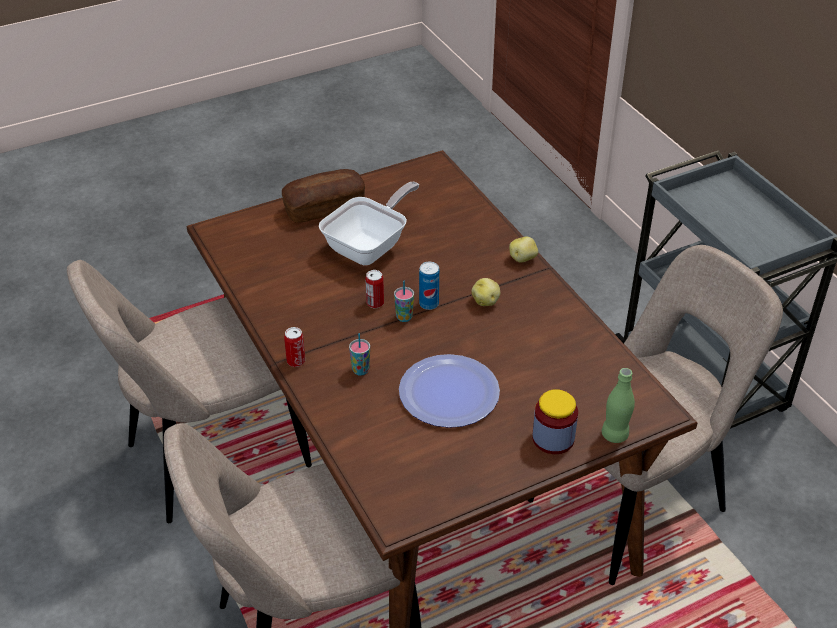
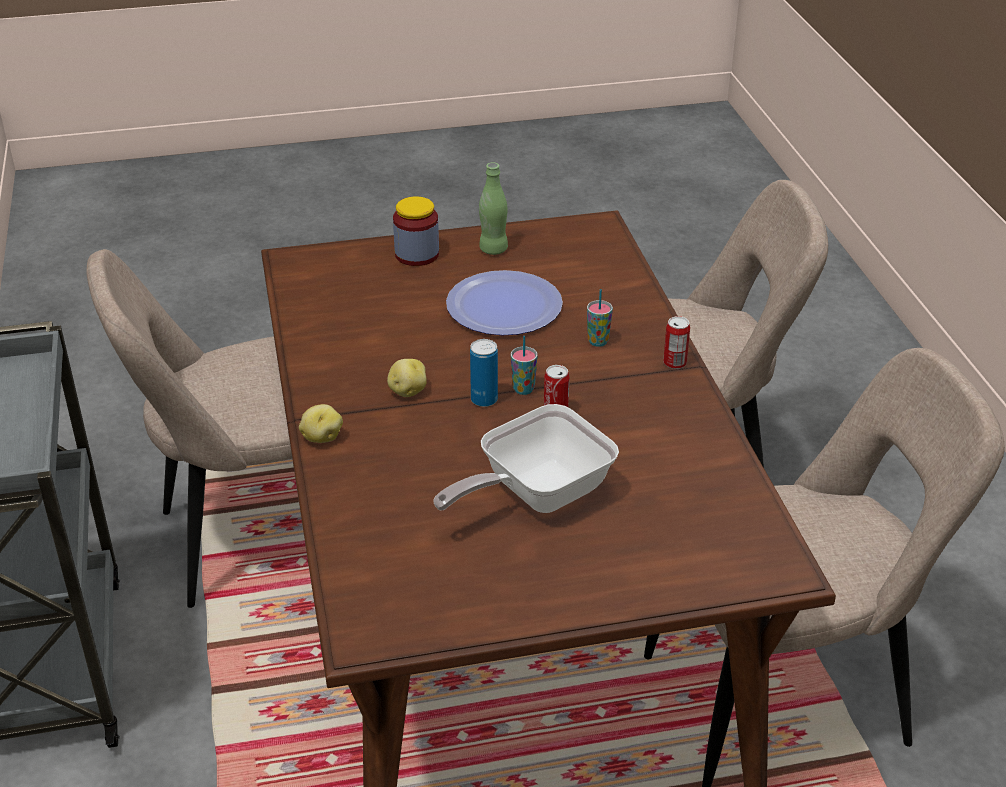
camera: 165 degrees left, 5 degrees down
bread [282,169,365,222] -> none
green bottle [602,368,635,443] -> green bottle moved to [479,162,508,255]

